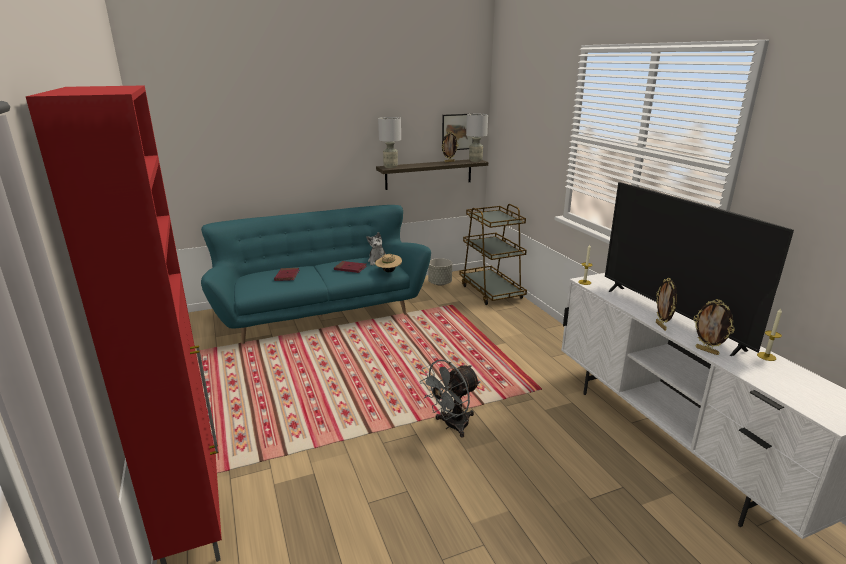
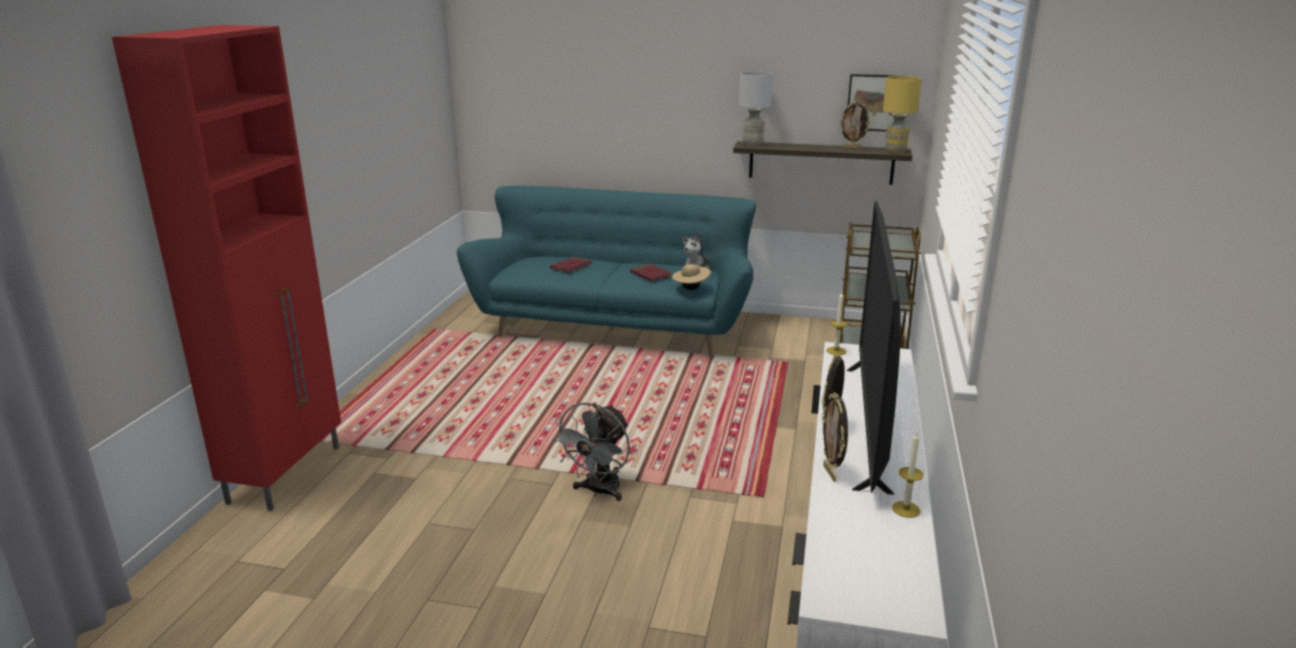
camera: 35 degrees right, 0 degrees up
grey fan [420,360,480,438] -> grey fan turned 60 degrees counterclockwise [551,402,630,501]
grey planter [428,258,452,286] -> none
grey table lamp [466,114,488,162] -> yellow table lamp [883,76,922,153]

